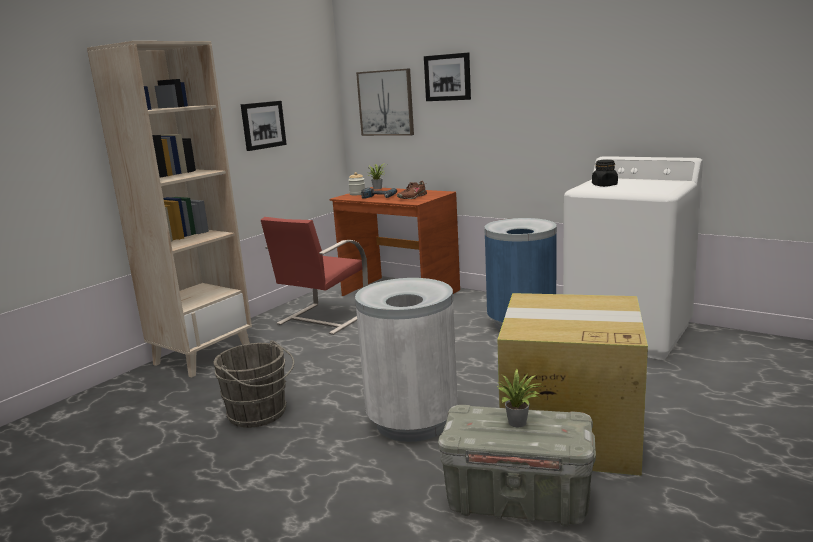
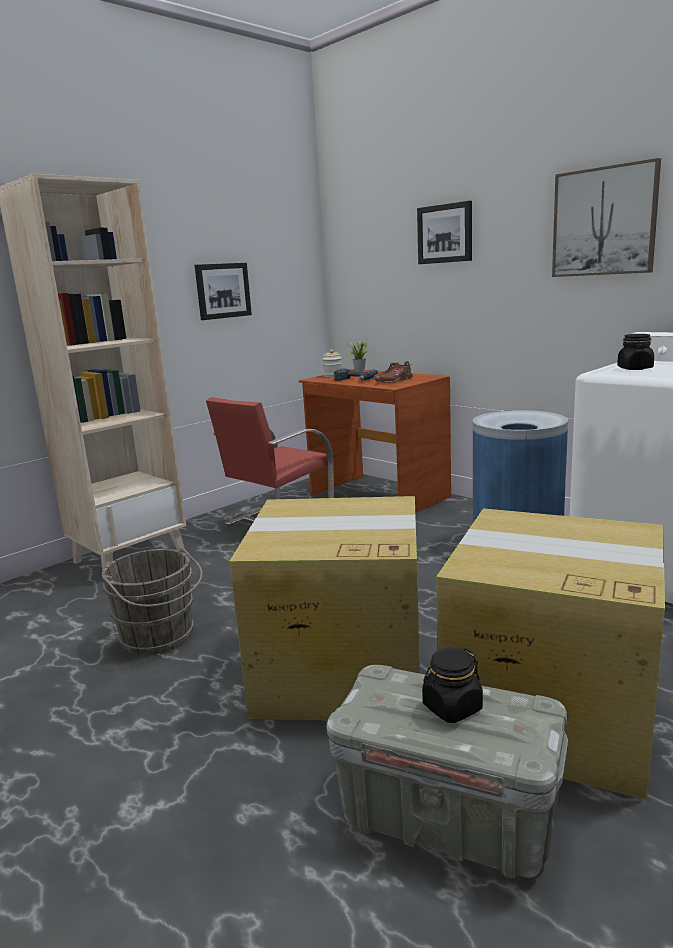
camera: 10 degrees right, 0 degrees up
white trash can [355,278,458,442] -> cardboard box [229,496,420,720]
picture [356,68,414,136] -> picture moved to [552,158,661,277]
potted plant [497,369,541,427] -> black jar [422,648,483,723]

